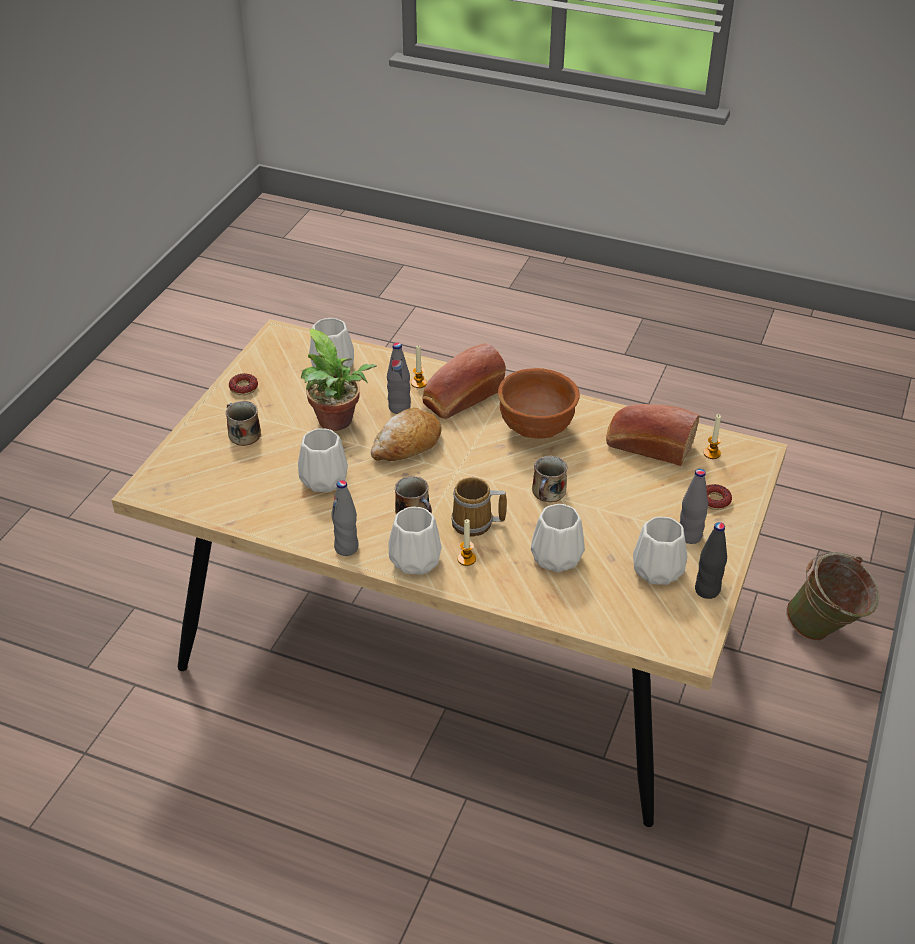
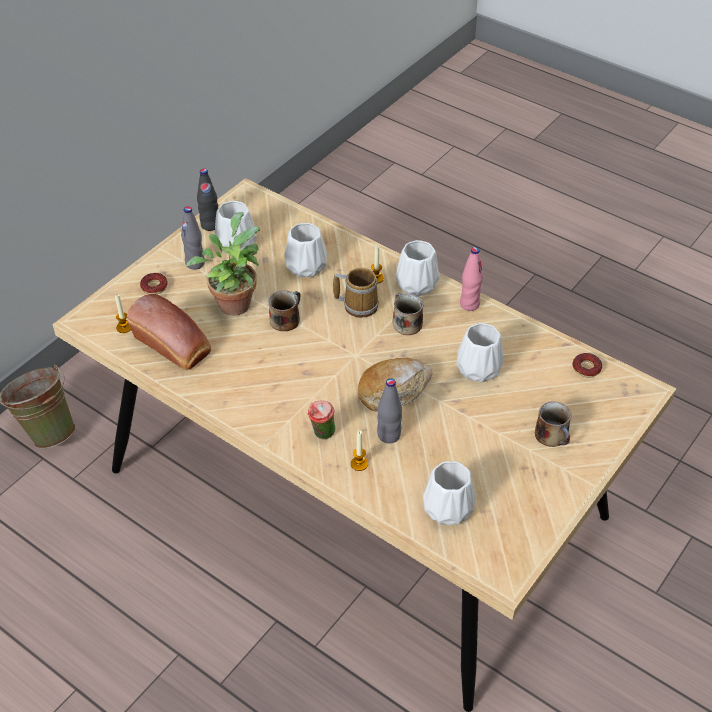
camera: 165 degrees left, 5 degrees up
donut [229,373,258,395] -> donut moved to [573,353,602,377]
potted plant [301,329,377,431] -> potted plant moved to [187,212,260,316]
grey bottle [331,480,359,556] -> pink bottle [460,247,483,311]
bread [422,344,506,419] -> cup [308,401,335,439]
brown bowl [498,368,580,439] -> none

